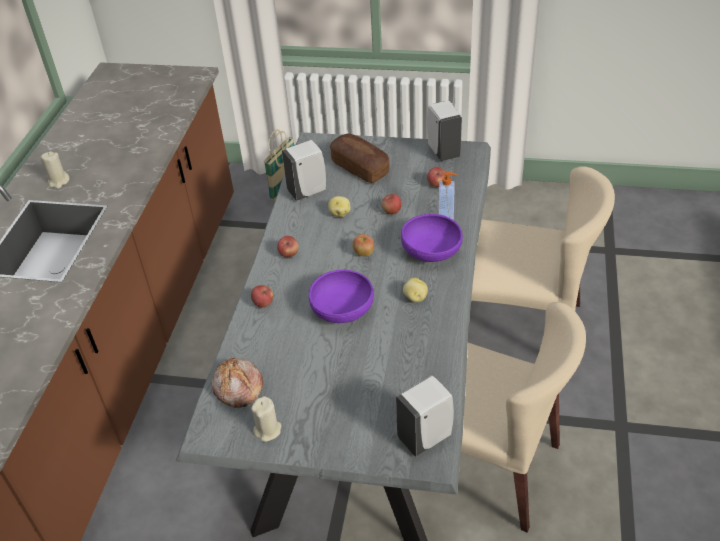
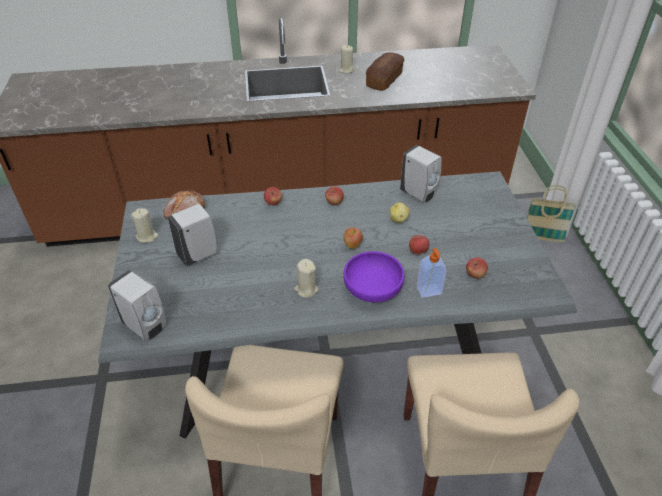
camera: 70 degrees right, 0 degrees up
purple bowl [309,270,374,323] -> none
bread [330,133,390,183] -> bread moved to [366,52,404,91]
potato [403,278,428,302] -> beige candle [294,259,319,298]
white soap dispenser [427,101,462,161] -> white soap dispenser moved to [168,203,217,266]

